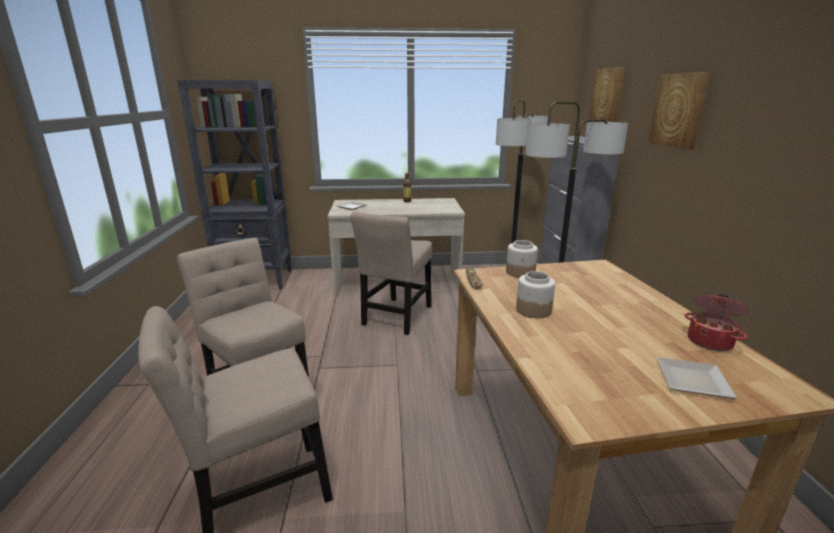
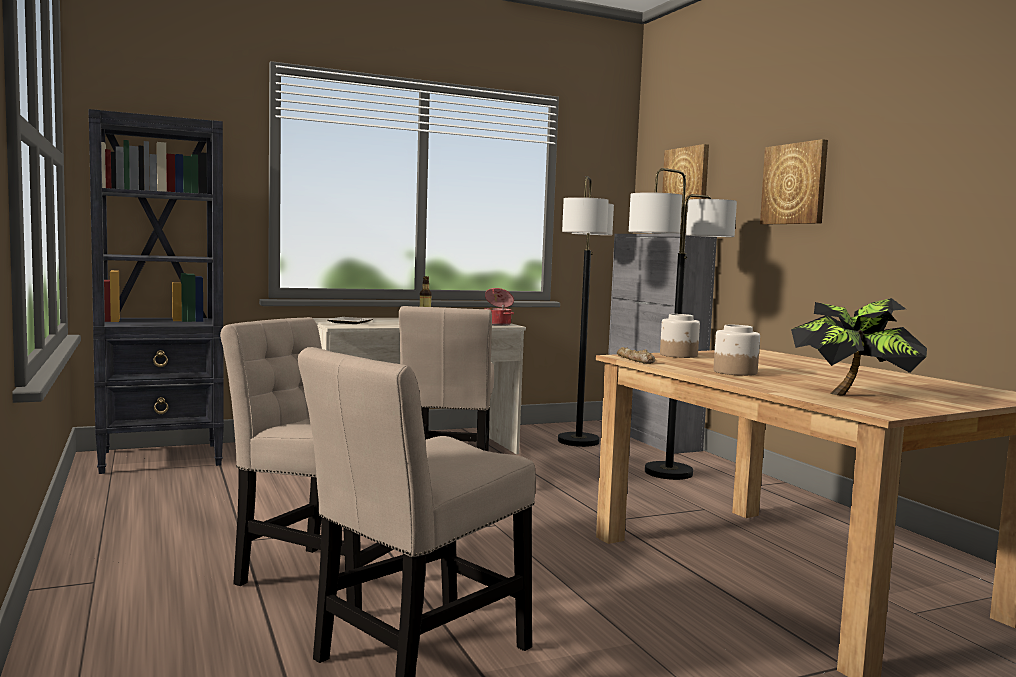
camera: 20 degrees left, 15 degrees down
plate [657,357,737,399] -> none
cooking pot [685,294,749,351] -> cooking pot moved to [484,288,514,326]
none -> potted plant [791,298,927,396]

